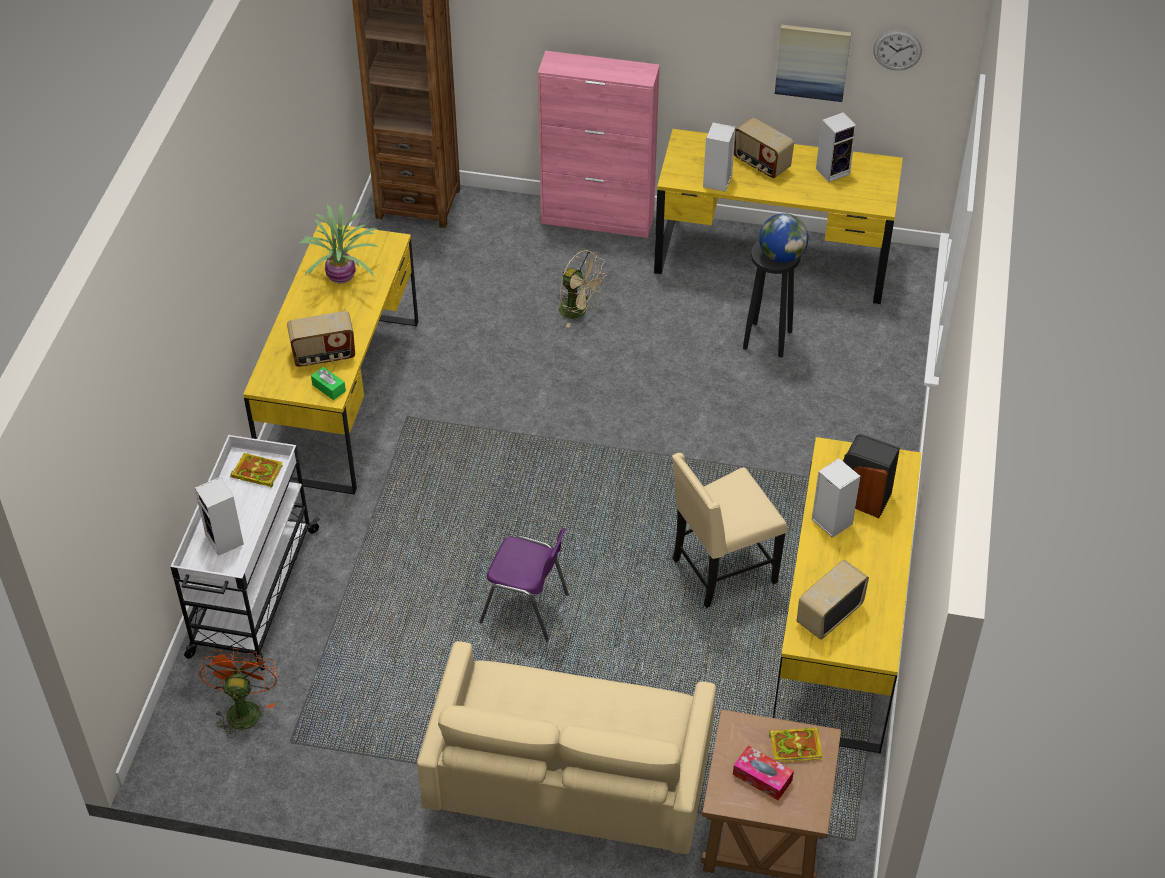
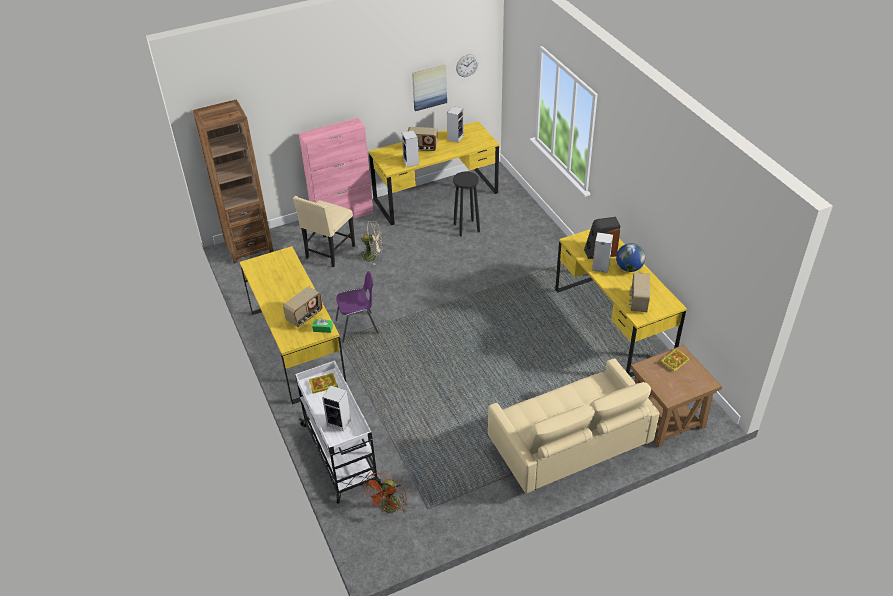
camera: 35 degrees left, 5 degrees down
orange fan [199,648,277,738] -> orange fan turned 120 degrees counterclockwise [363,473,408,514]
potted plant [298,204,378,283] -> none
purple chair [479,528,569,641] -> purple chair moved to [335,271,379,342]
beige chair [672,453,787,608] -> beige chair moved to [293,196,355,267]
tissue box [733,746,794,800] -> none
globe [759,213,808,263] -> globe moved to [616,243,645,272]

